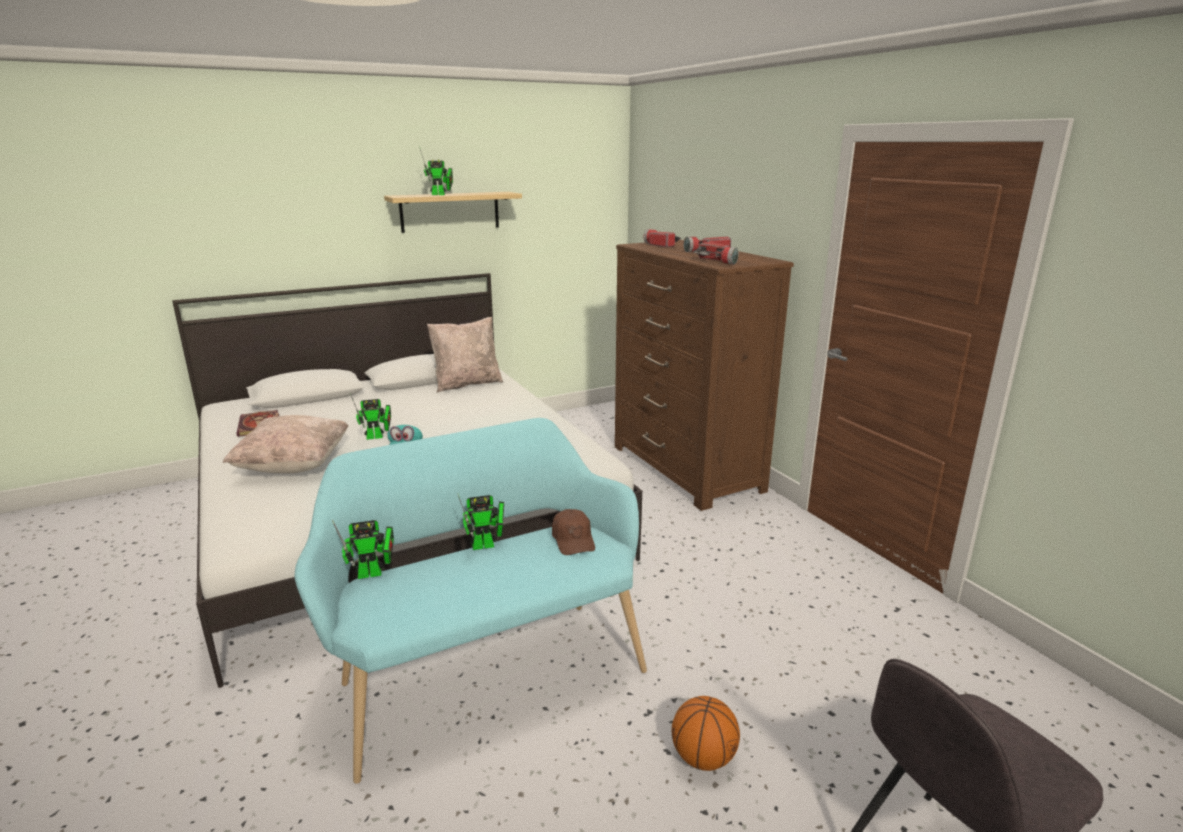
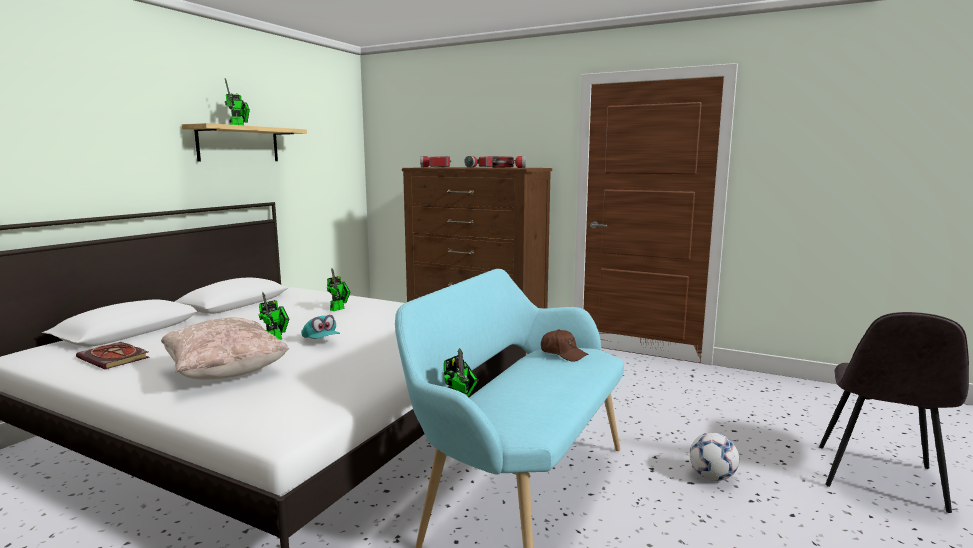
camera: 35 degrees left, 10 degrees down
beige pillow [427,317,503,393] -> none
toy robot [457,493,504,550] -> toy robot moved to [327,268,350,311]
basketball [672,696,740,771] -> football [690,433,739,481]

